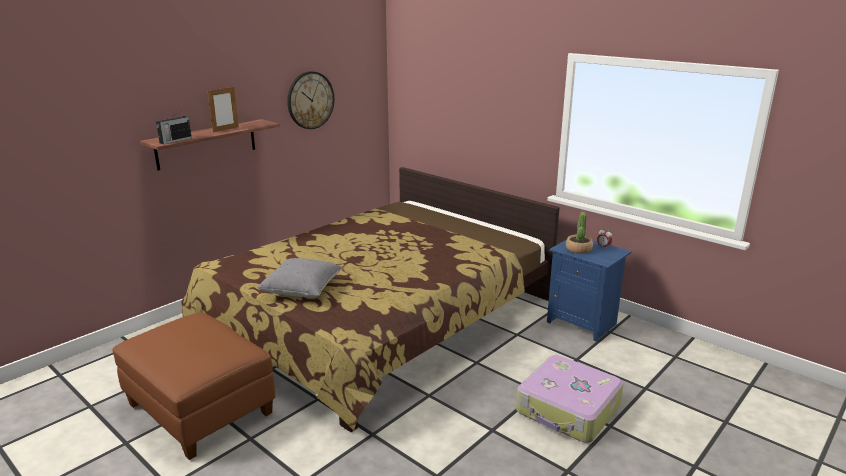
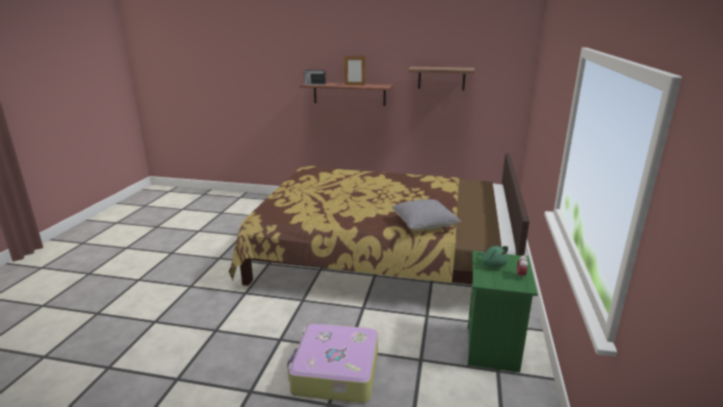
camera: 60 degrees right, 0 degrees up
brown ottoman [113,312,276,460] -> none
grey pillow [257,258,343,297] -> grey pillow moved to [391,199,461,230]
wall clock [287,71,334,129] -> shelf [408,66,475,90]
blue nightstand [547,240,632,342] -> green nightstand [468,251,538,373]
potted plant [566,212,593,254] -> green plush toy [478,246,508,267]

